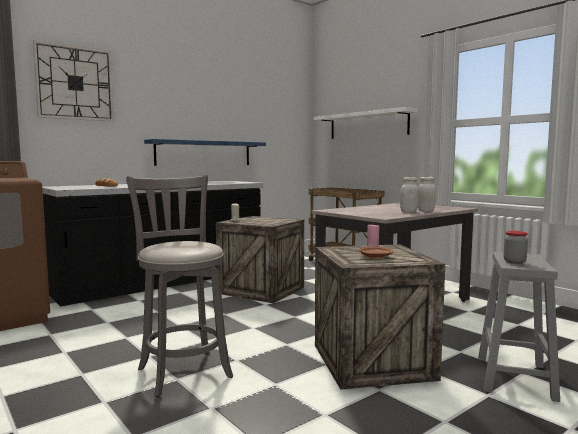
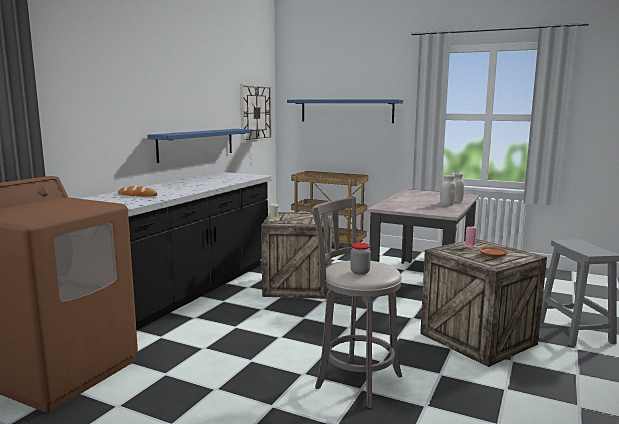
camera: 25 degrees left, 5 degrees up
wall clock [33,40,114,122] -> wall clock moved to [240,84,272,143]
white shelf [314,107,418,139] -> blue shelf [287,100,403,123]
jar [503,231,528,264] -> jar moved to [350,243,371,275]

